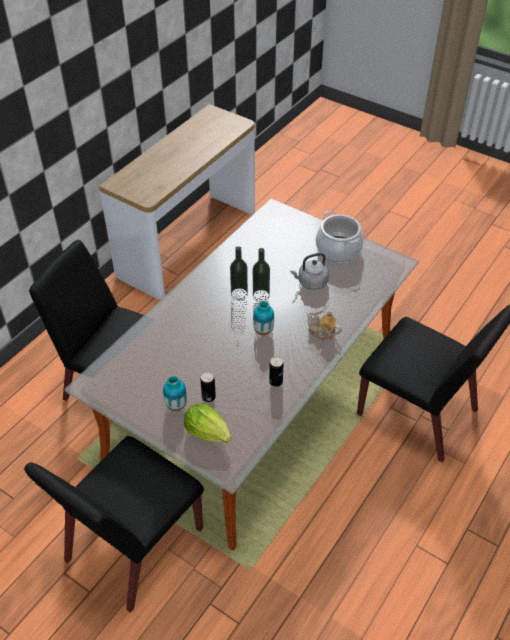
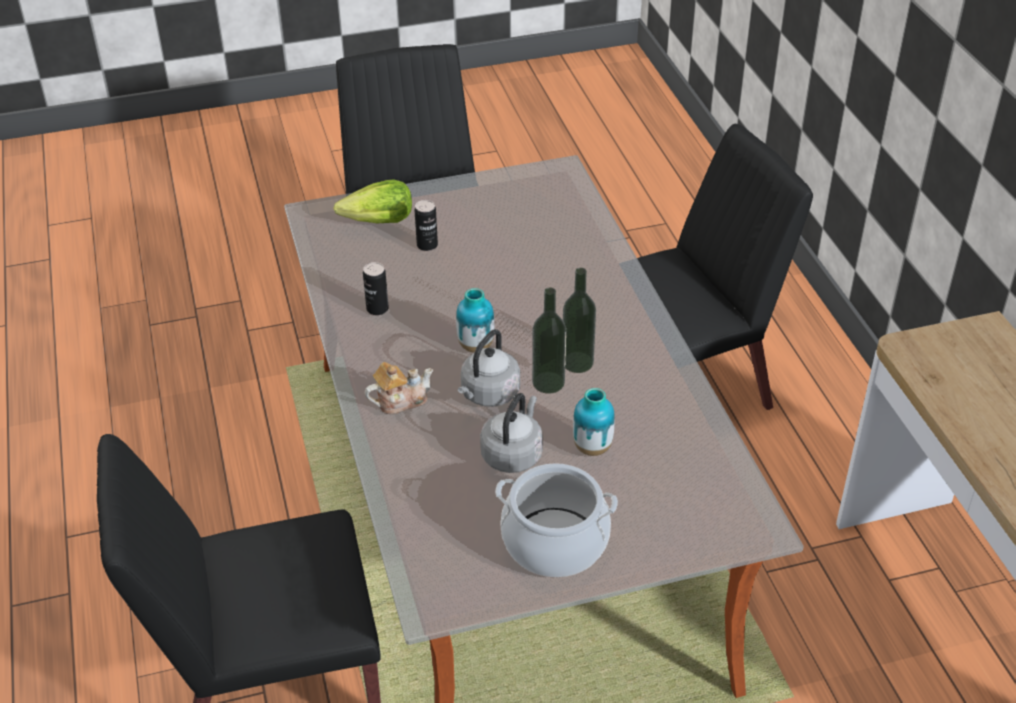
camera: 130 degrees right, 5 degrees down
vase [163,376,187,411] -> vase moved to [573,388,615,456]
none -> grey kettle [458,329,520,407]

